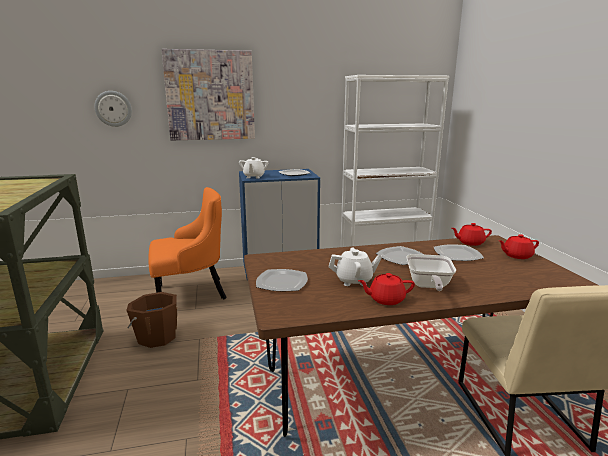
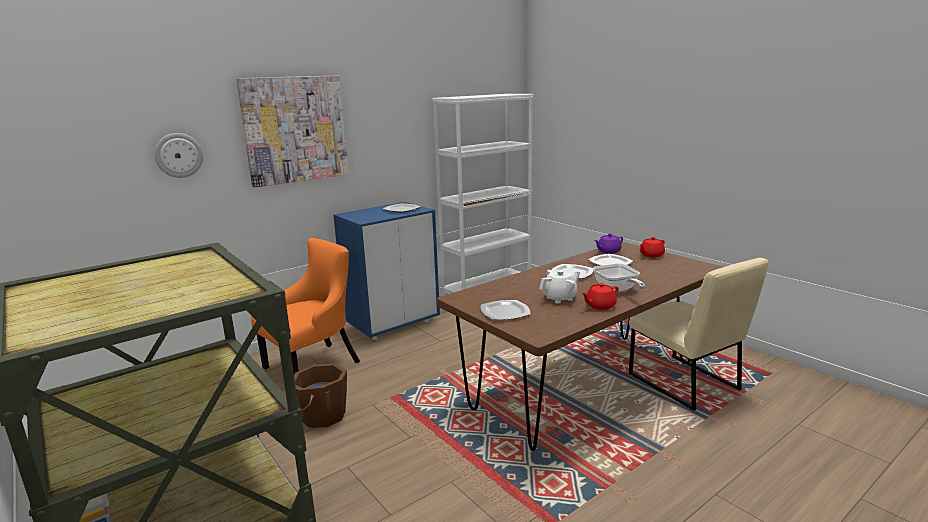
camera: 25 degrees left, 0 degrees up
white teapot [239,157,268,179] -> none
red teapot [452,223,492,246] -> purple teapot [594,233,623,254]

